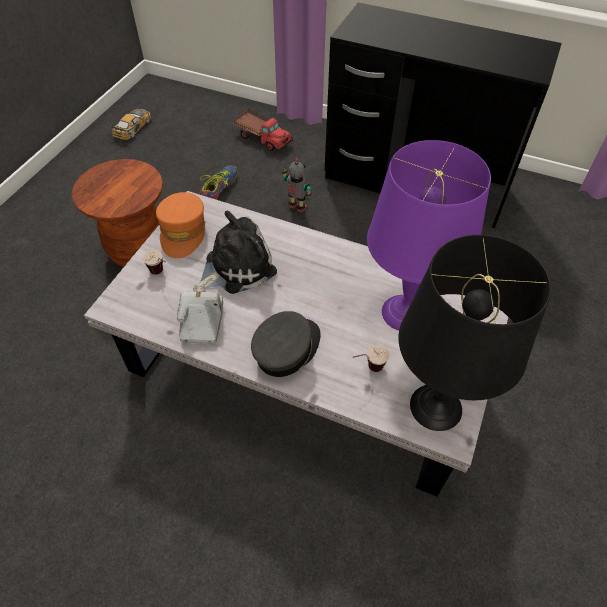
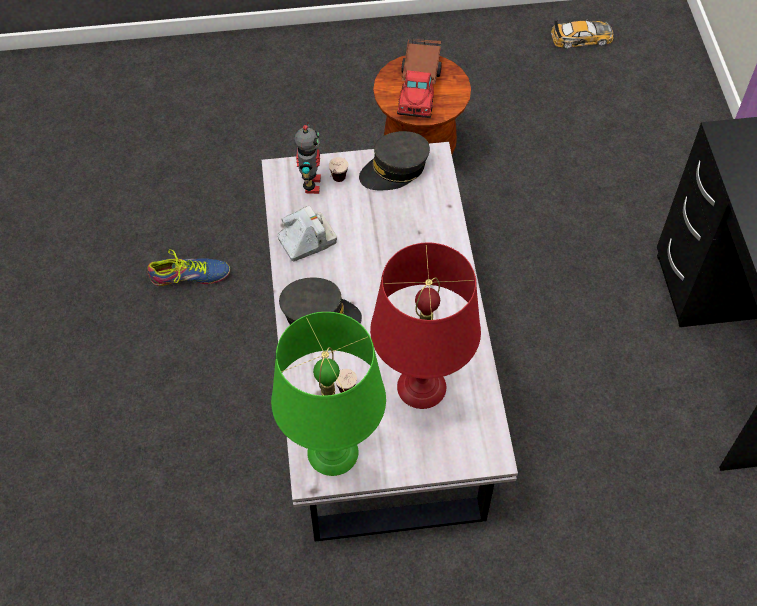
camera: 60 degrees right, 5 degrees up
orange cap [156,192,206,258] -> grey cap [359,131,430,190]
plush toy [194,211,277,294] -> none
shoe [200,165,238,200] -> shoe moved to [147,249,230,286]
toy truck [233,108,293,151] -> toy truck moved to [397,39,442,118]
toy robot [282,158,311,213] -> toy robot moved to [295,123,321,194]
purple table lamp [367,140,491,331] -> red table lamp [370,243,481,409]
black table lamp [398,235,551,431] -> green table lamp [271,312,386,476]

